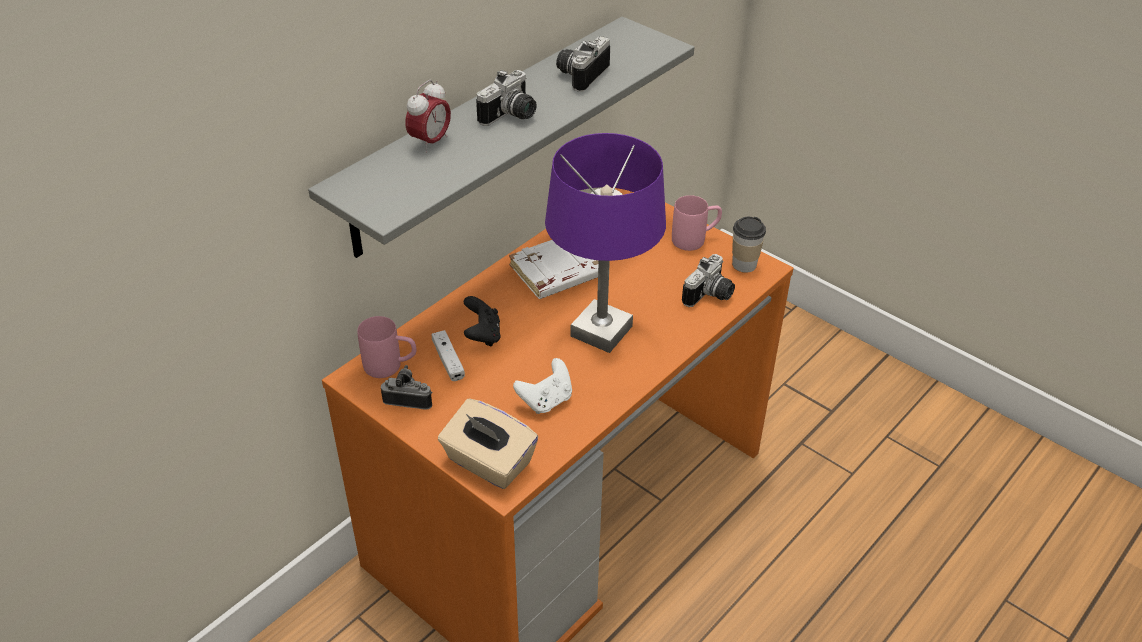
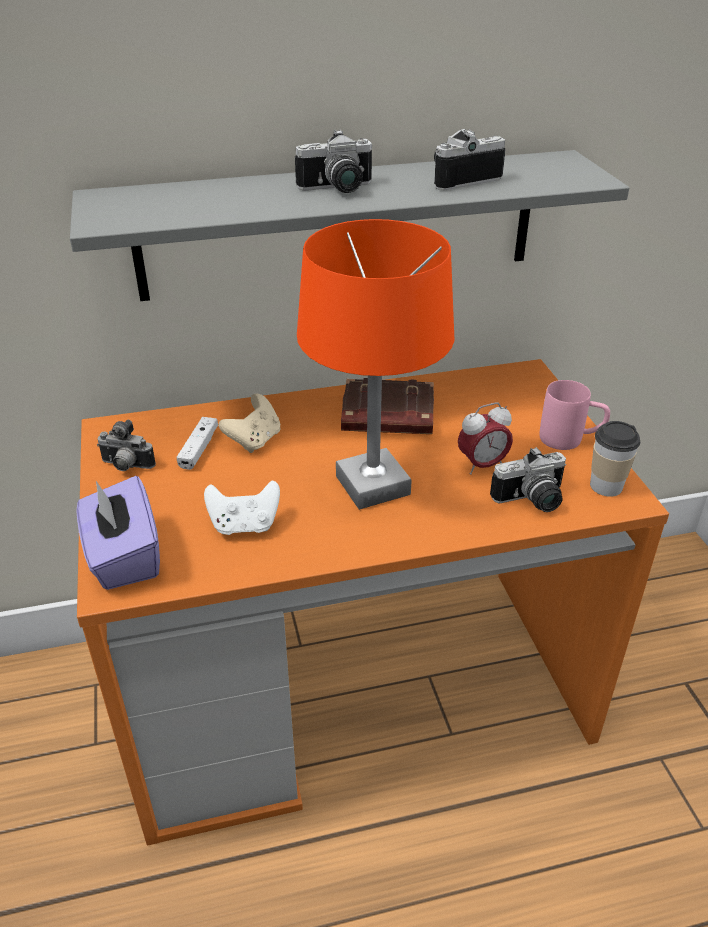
camera: 35 degrees right, 5 degrees down
pink mug [357,316,416,378] -> none
camera [381,365,432,410] -> camera turned 150 degrees clockwise [97,420,156,471]
alarm clock [405,80,451,153] -> alarm clock moved to [458,402,513,475]
beige tissue box [438,399,538,489] -> purple tissue box [76,476,160,590]
black game controller [464,296,501,346] -> beige game controller [219,394,281,453]
white book [509,240,599,299] -> brown book [341,378,434,434]
purple table lamp [545,133,666,353] -> orange table lamp [297,219,455,510]

